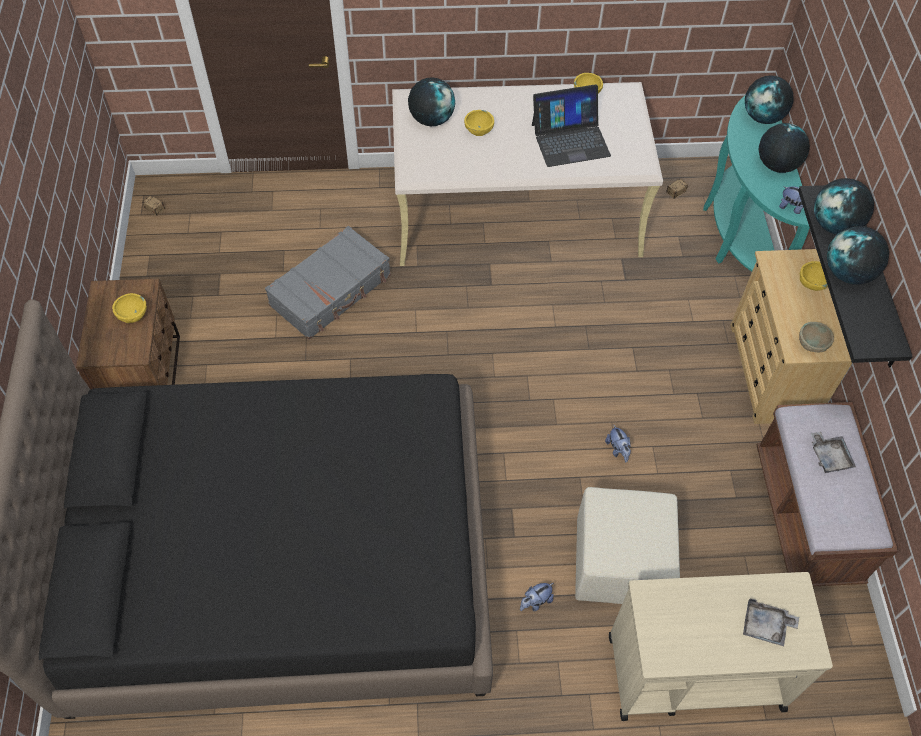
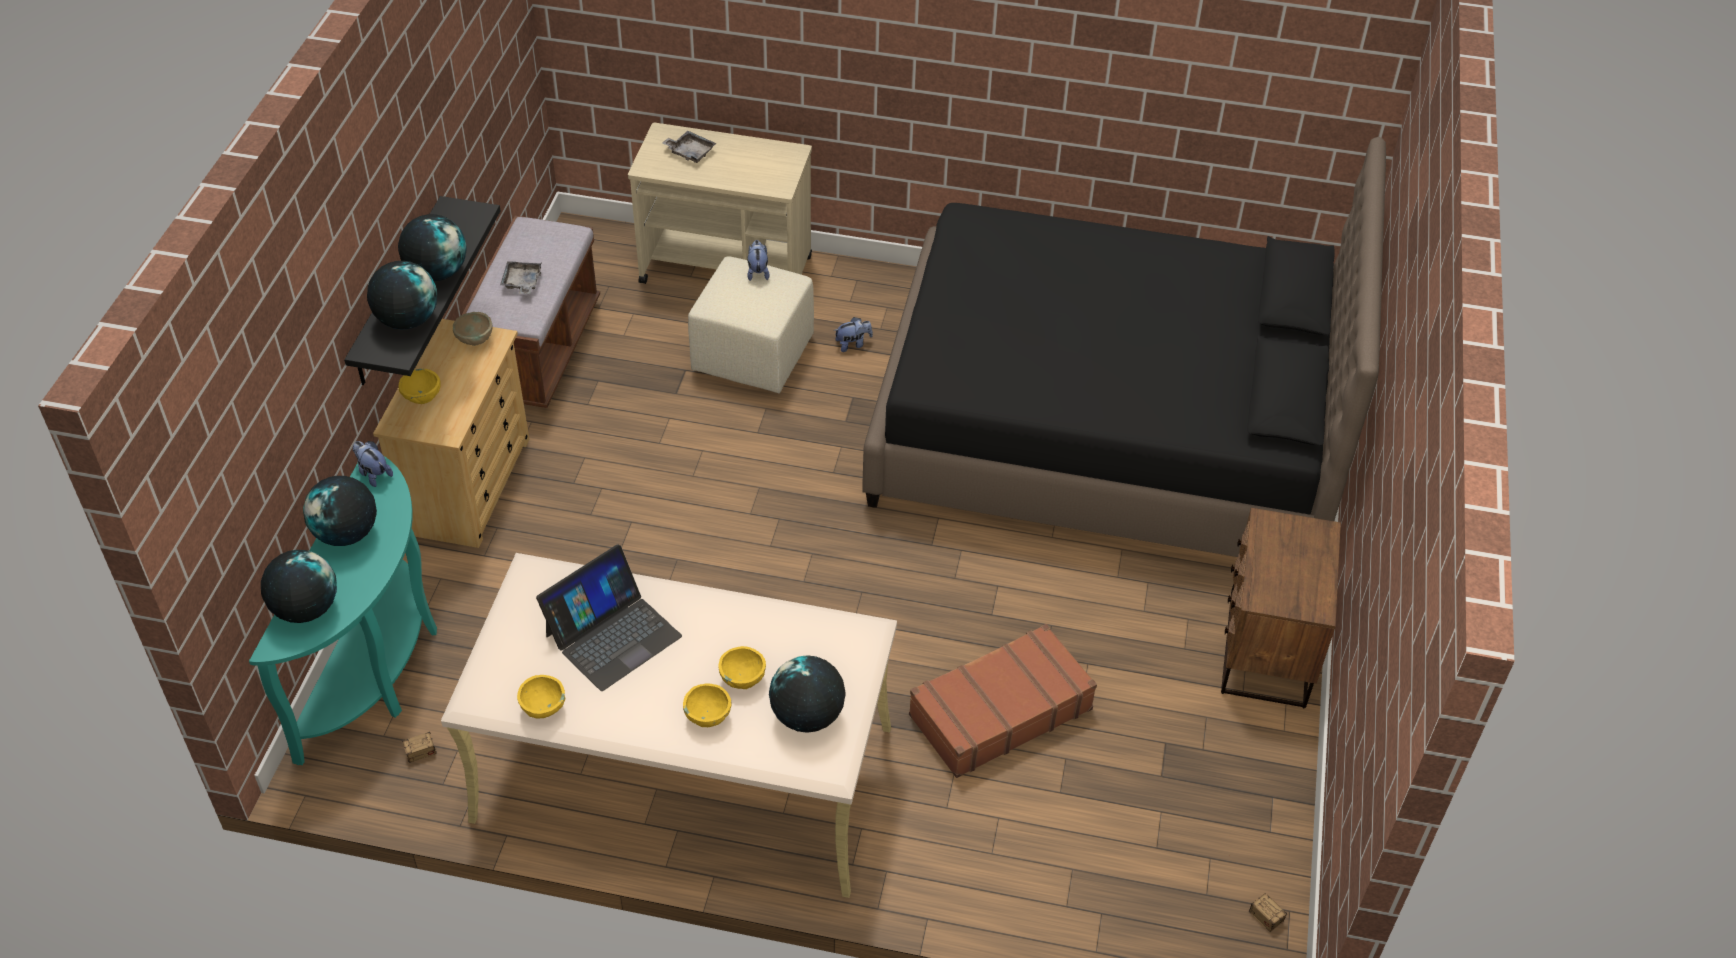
camera: 165 degrees left, 10 degrees down
yellow bowl [112,293,147,323] -> yellow bowl moved to [683,683,732,727]
grey suitcase [265,226,391,340] -> brown suitcase [909,624,1097,778]
laptop [532,84,611,167] -> laptop turned 135 degrees clockwise [536,544,682,691]
plush toy [605,425,631,463] -> plush toy moved to [747,240,770,281]

